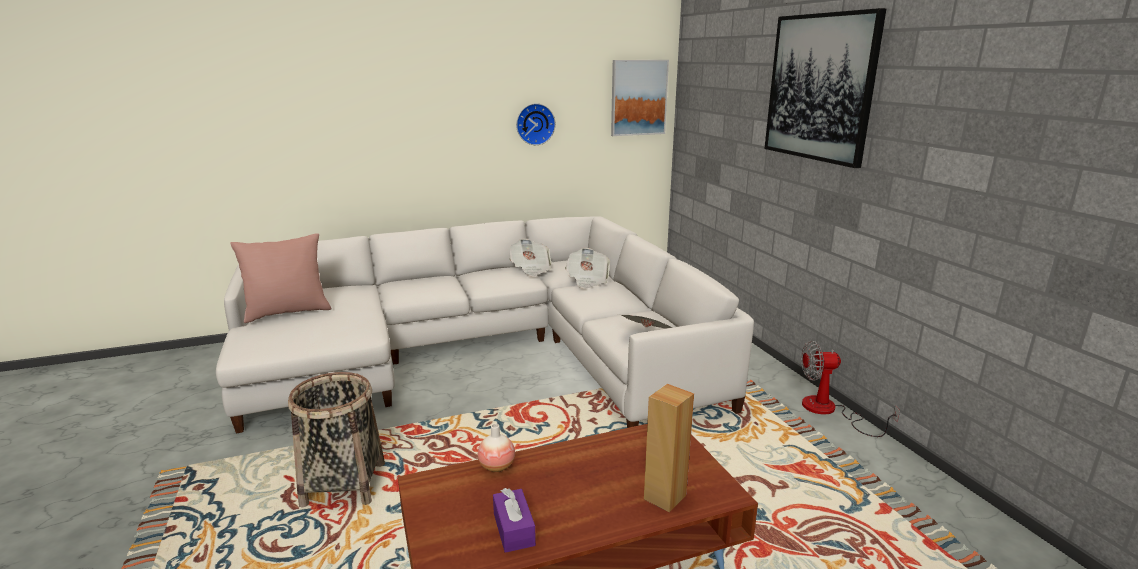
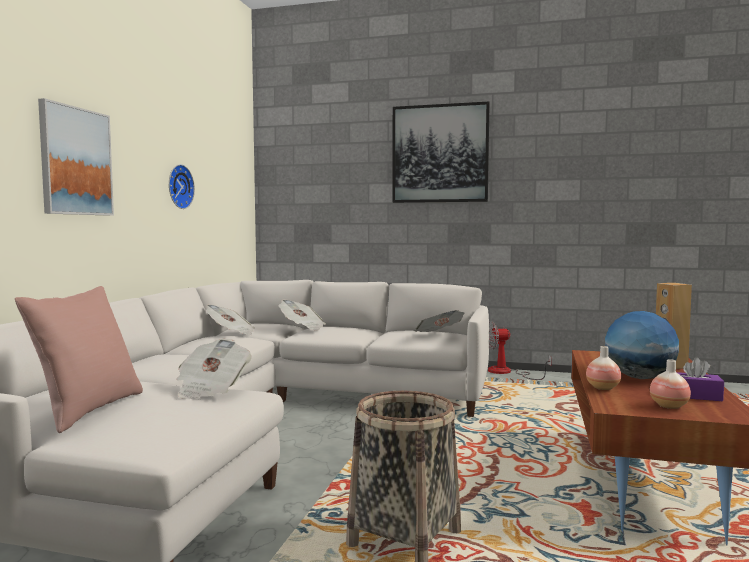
camera: 55 degrees left, 15 degrees down
picture [611,60,669,136] -> picture moved to [38,98,114,216]
fan [801,341,900,437] -> fan turned 45 degrees clockwise [488,321,552,380]
none -> newspaper [176,339,251,399]
none -> globe [605,311,679,379]
none -> vase [650,359,691,409]

